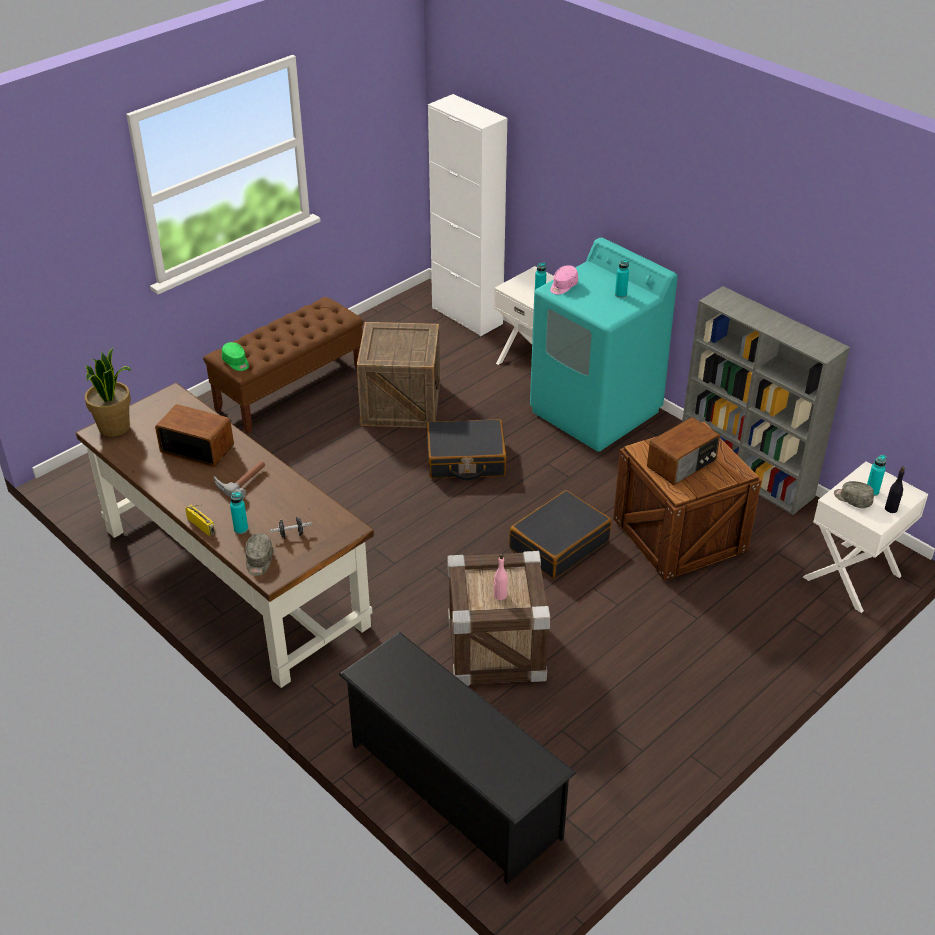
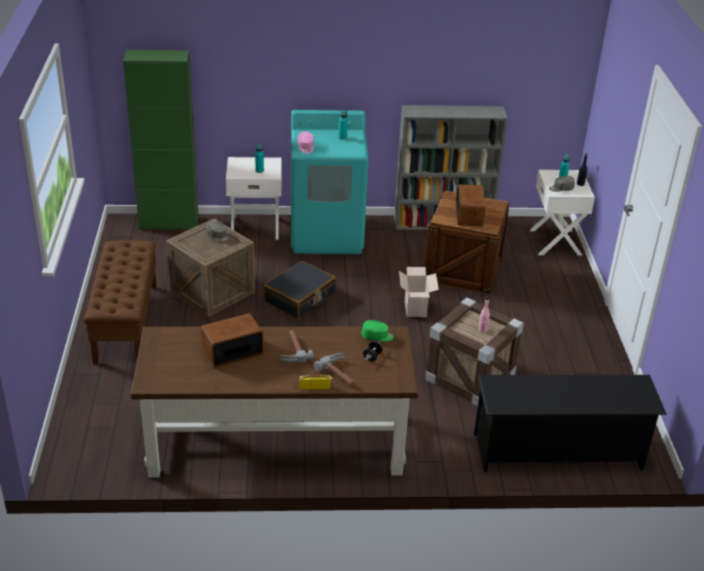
camera: 50 degrees left, 5 degrees down
potted plant [85,348,132,437] -> none
green cap [222,342,249,371] -> green cap moved to [361,320,394,342]
turquoise bottle [230,492,248,534] -> hammer [314,353,354,386]
grey cap [245,533,273,576] -> grey cap moved to [206,220,229,242]
white cabinet [428,94,507,337] -> green cabinet [123,50,199,230]
black suitcase [509,490,611,579] -> cardboard box [399,267,439,317]

